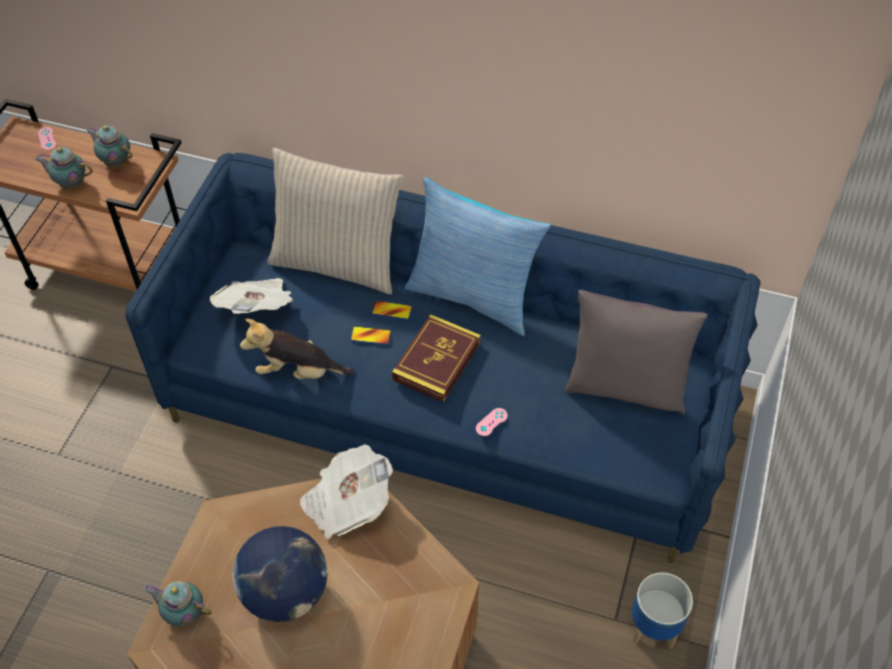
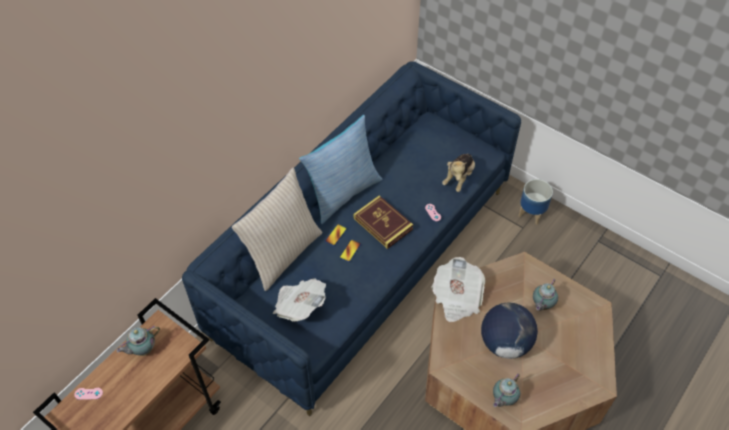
camera: 70 degrees left, 0 degrees up
teapot [35,147,93,189] -> teapot moved to [533,279,558,311]
plush toy [240,319,355,379] -> plush toy moved to [442,154,475,192]
grey pillow [564,290,708,414] -> none

